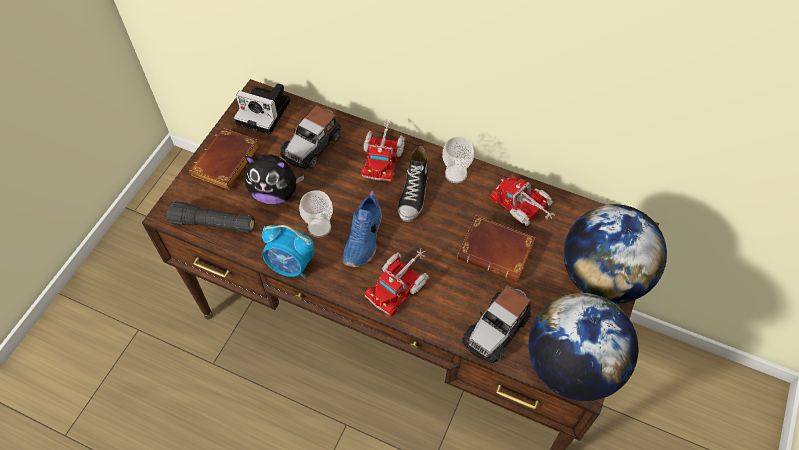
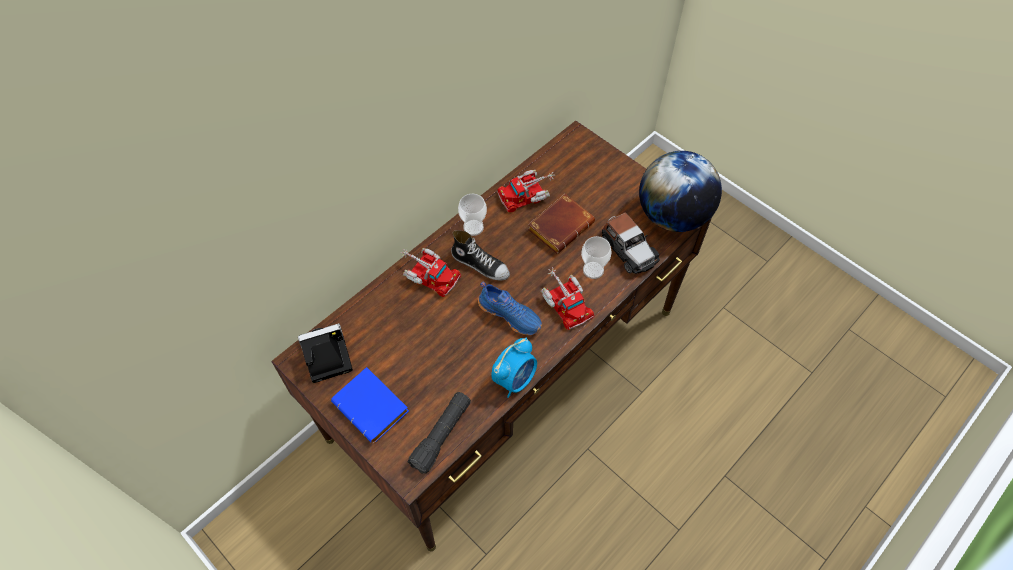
camera: 70 degrees left, 0 degrees up
brown book [189,128,260,190] -> blue book [331,367,409,444]
camera [234,83,290,135] -> camera turned 150 degrees counterclockwise [298,323,353,383]
plush toy [245,154,304,205] -> none
toy car [280,105,340,169] -> none
cup [299,190,333,238] -> cup moved to [581,236,612,279]
globe [564,204,667,304] -> none

